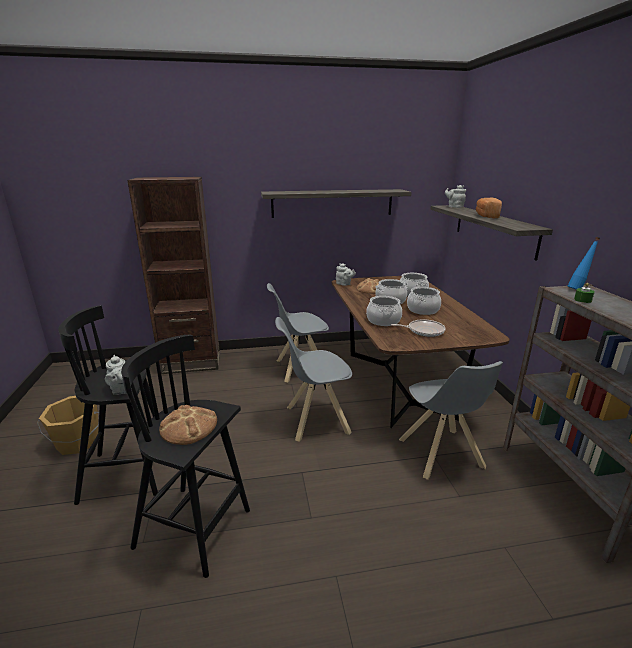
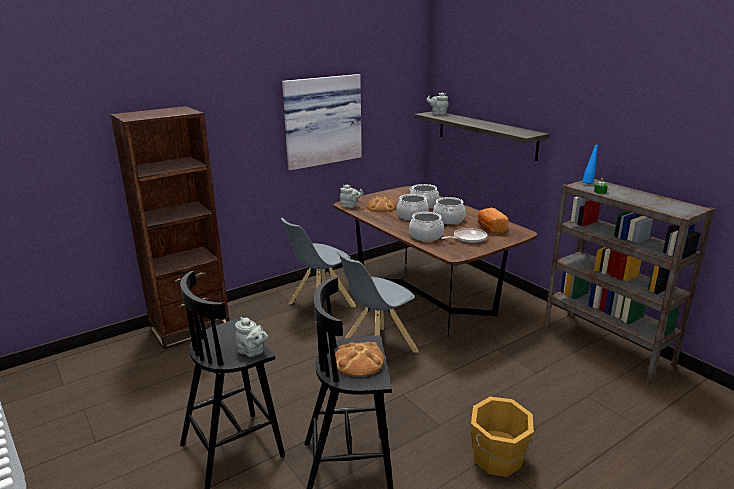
camera: 25 degrees left, 0 degrees up
orange bucket [37,396,99,455] -> orange bucket moved to [471,397,534,477]
shelf [261,189,412,218] -> picture [282,74,362,170]
grey chair [399,361,503,480] -> none
bread [476,197,502,218] -> bread moved to [478,208,509,233]

